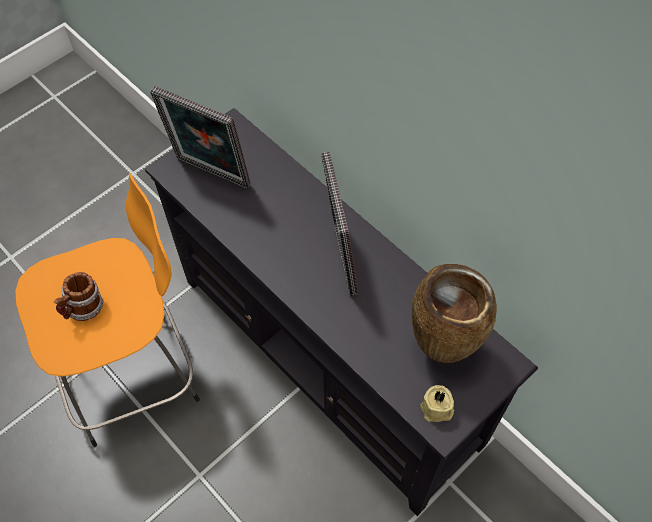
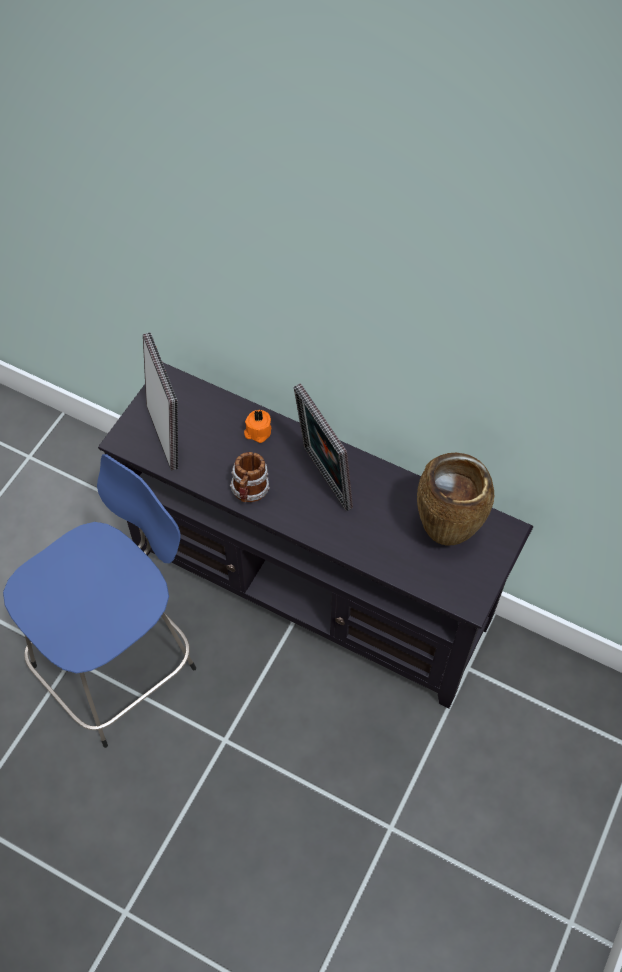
camera: 20 degrees left, 0 degrees up
orange stool [15,174,200,447] -> blue stool [3,454,196,748]
mug [54,272,104,321] -> mug moved to [230,452,270,502]
picture frame [150,86,251,189] -> picture frame turned 120 degrees counterclockwise [143,332,178,471]
beige candle [420,385,454,422] -> none
none -> orange candle [244,410,271,443]

